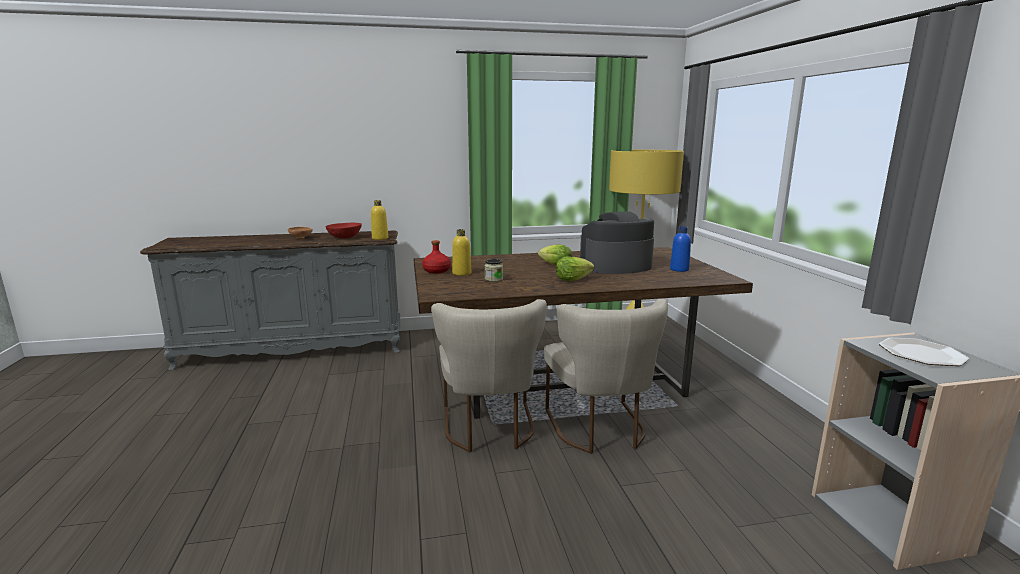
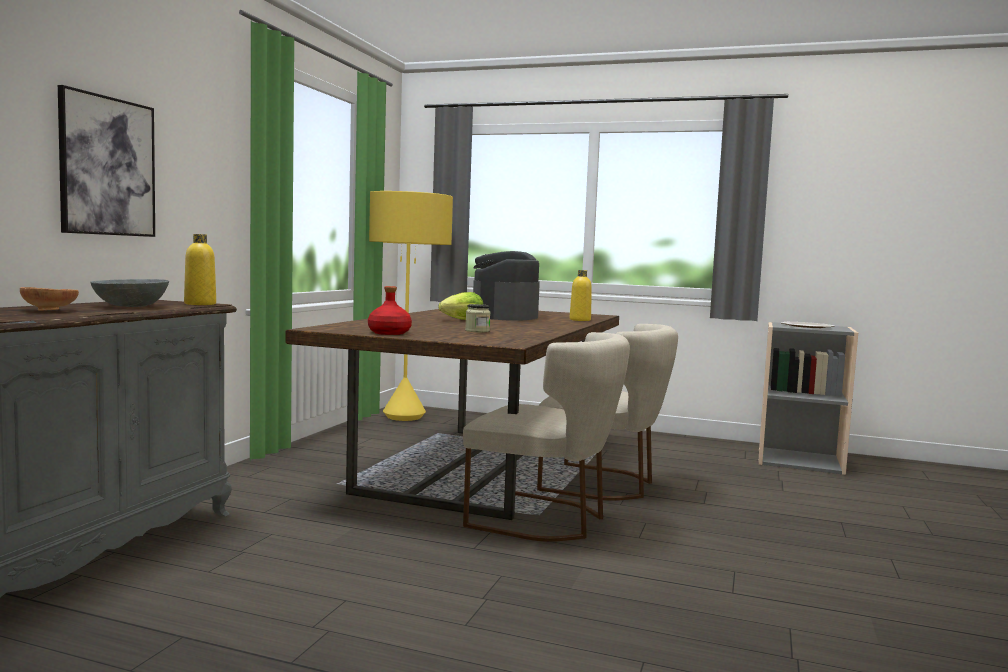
camera: 60 degrees left, 10 degrees down
red bowl [326,223,362,239] -> grey bowl [90,279,169,307]
yellow bottle [452,229,471,276] -> yellow bottle moved to [570,270,592,321]
lettuce [556,256,594,281] -> none
blue bottle [670,227,691,272] -> none
none -> picture [58,85,155,237]

